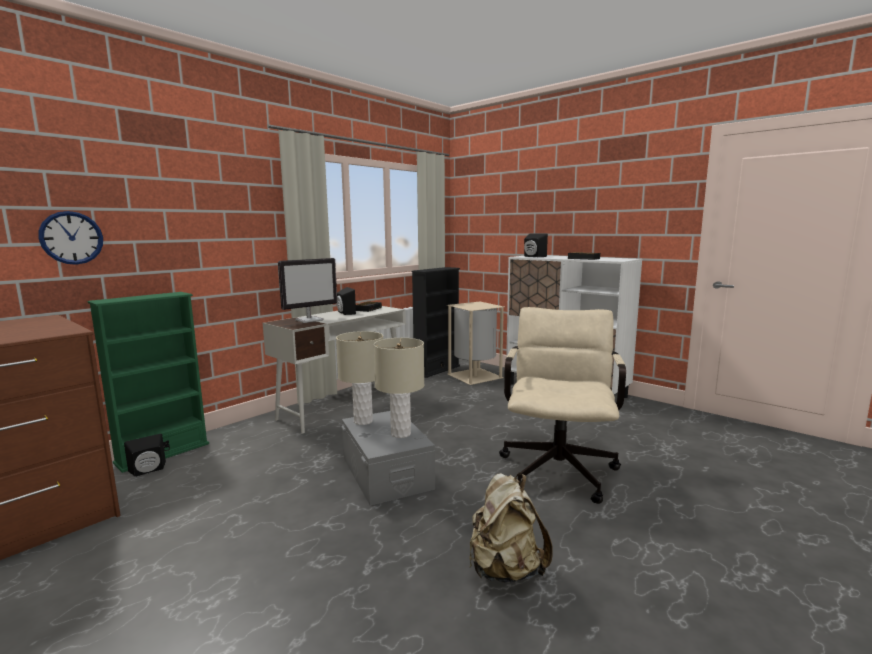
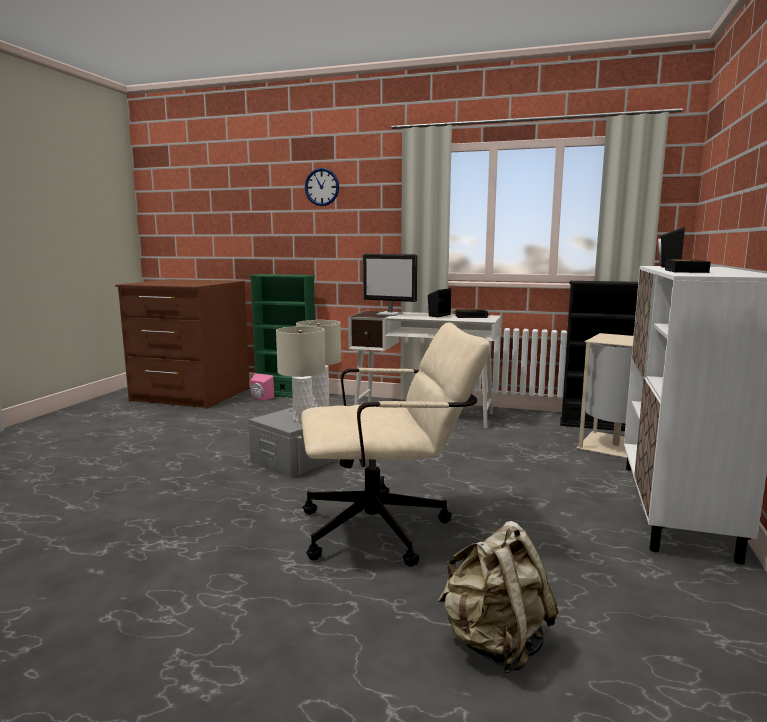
camera: 65 degrees right, 0 degrees up
wall clock [38,211,103,265] -> wall clock moved to [305,168,339,206]
black speaker [124,434,166,477] -> pink speaker [250,373,274,400]
beige backpack [469,473,553,583] -> beige backpack moved to [437,521,558,673]

